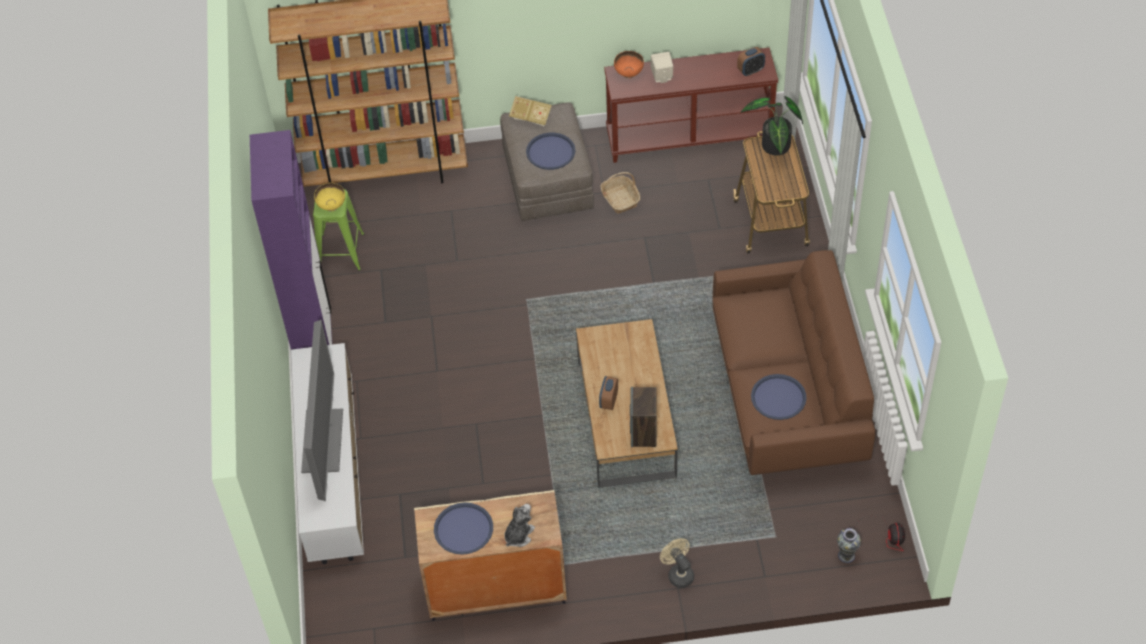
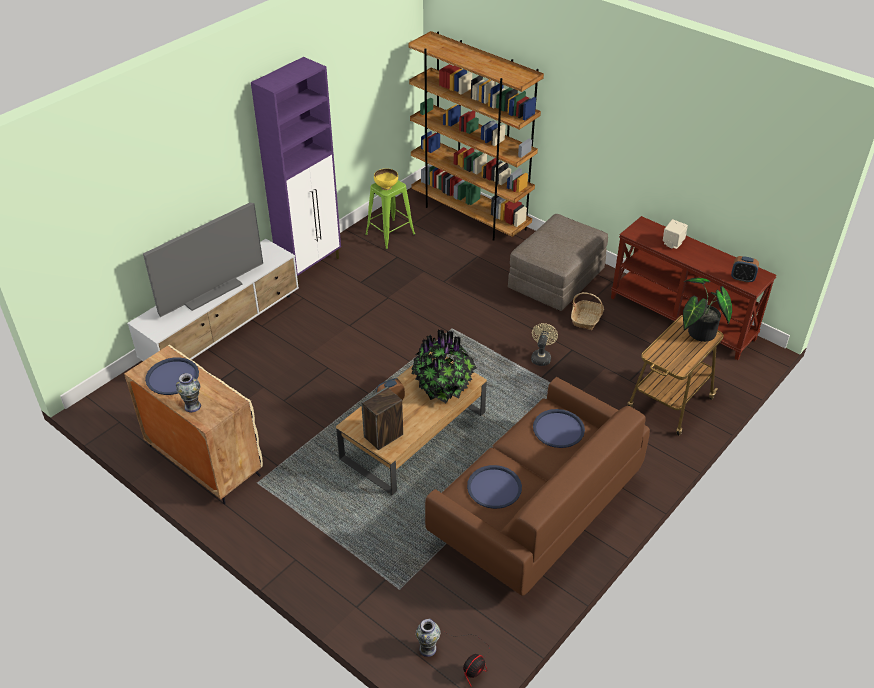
camera: 45 degrees right, 10 degrees down
plush toy [504,504,535,547] -> vase [176,373,201,412]
book [509,96,552,126] -> none
blue tray [526,133,576,170] -> blue tray moved to [533,409,585,448]
orange bowl [614,51,644,79] -> none
beige fan [660,538,694,588] -> beige fan moved to [531,323,558,366]
none -> potted plant [411,330,477,403]

